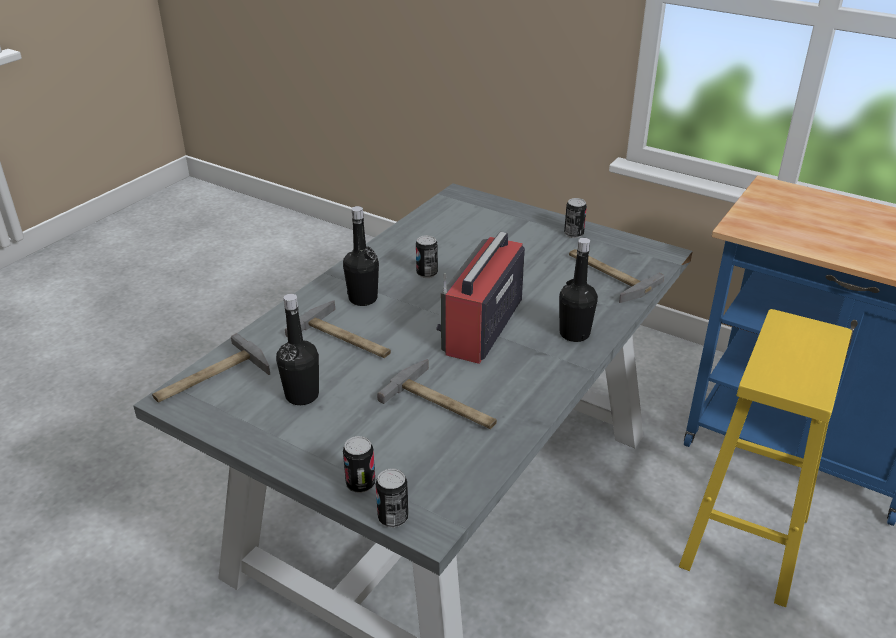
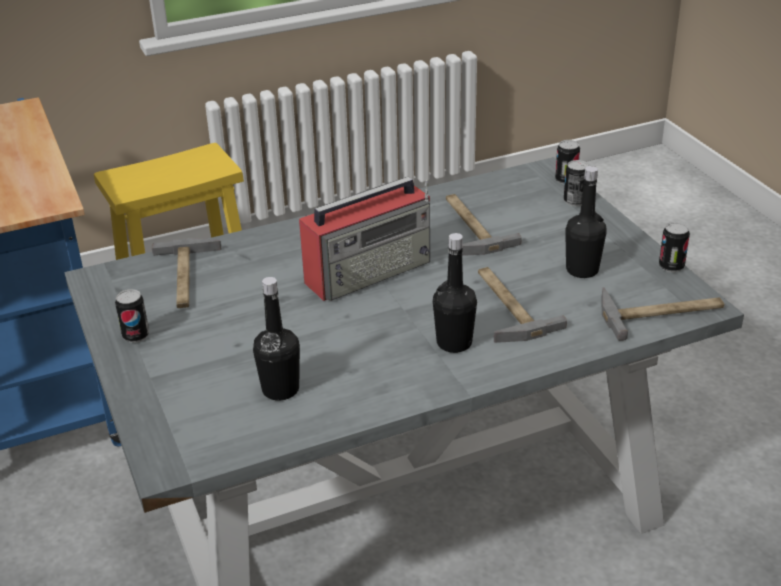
camera: 145 degrees left, 0 degrees up
can [416,235,438,278] -> can moved to [659,222,690,272]
black bottle [559,238,598,342] -> black bottle moved to [253,277,300,401]

